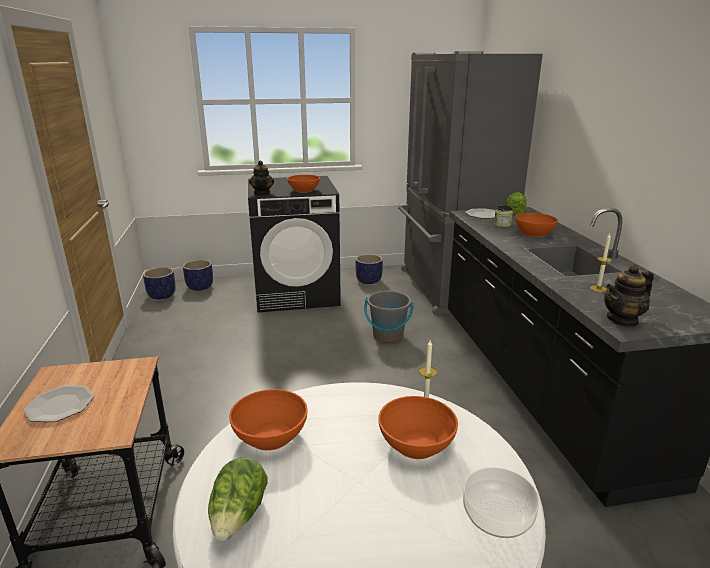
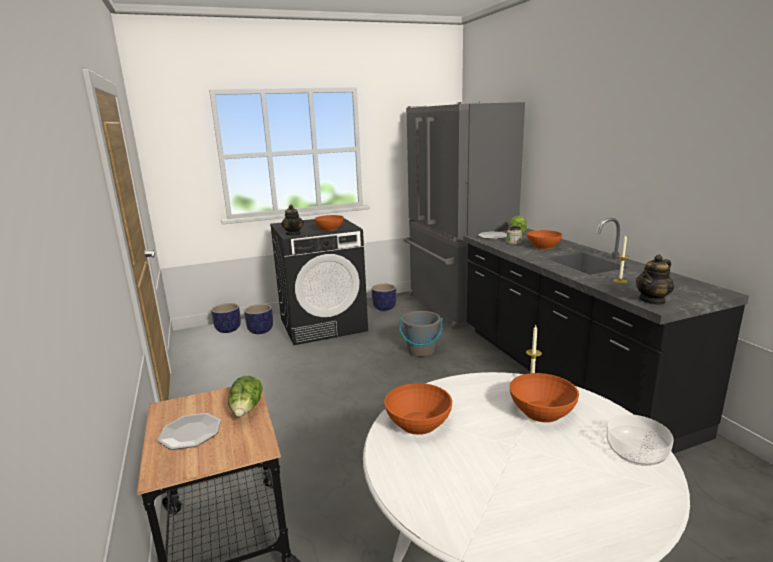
camera: 10 degrees left, 5 degrees down
planter [143,267,176,300] -> planter moved to [244,304,273,334]
lettuce [208,458,268,542] -> lettuce moved to [228,376,263,417]

